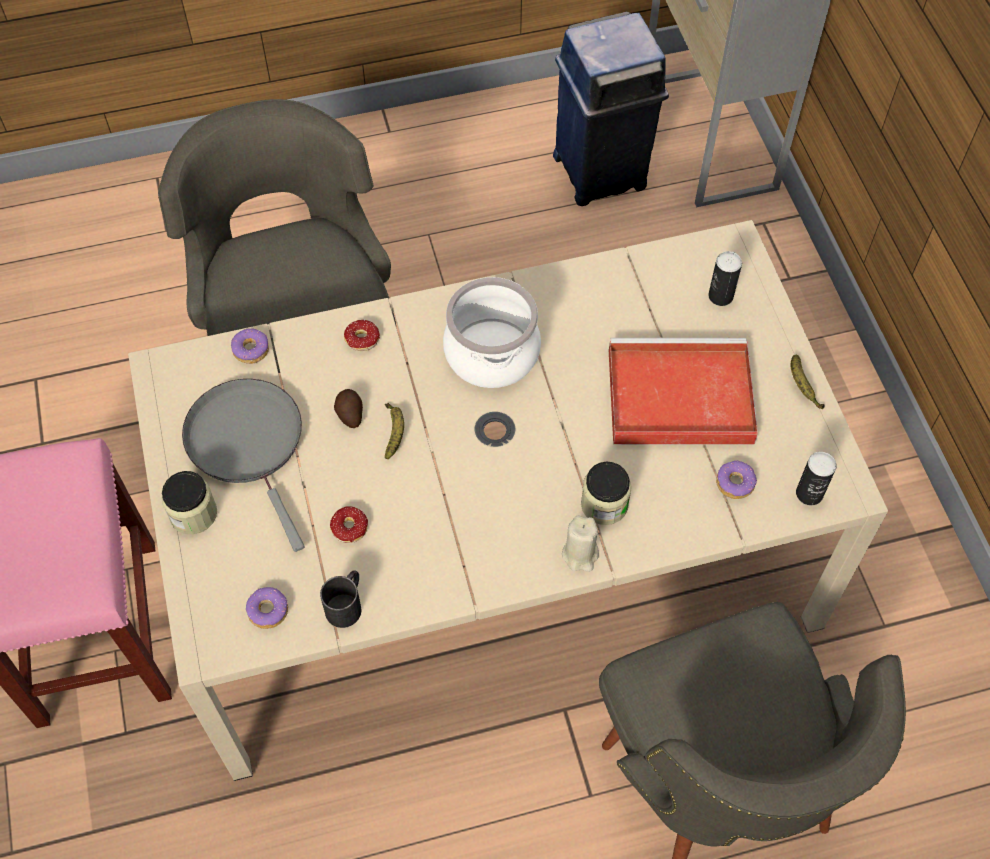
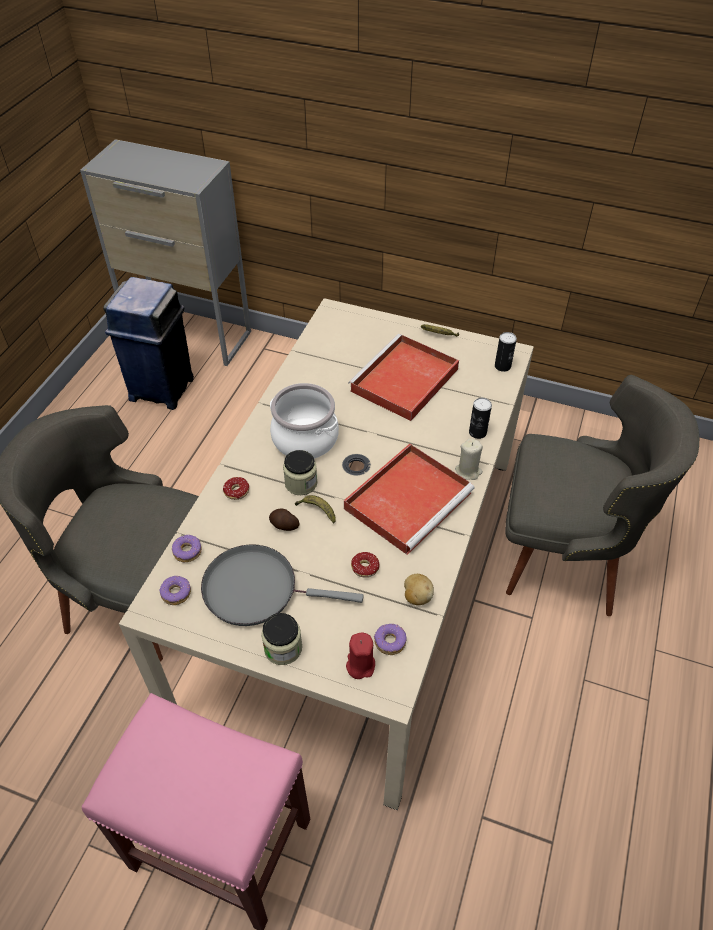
camera: 55 degrees left, 10 degrees down
black mug [320,570,361,628] -> potato [404,574,434,605]
jar [581,462,632,525] -> jar moved to [283,450,317,495]
can [708,251,742,306] -> can moved to [469,398,492,439]
donut [716,461,757,499] -> donut moved to [159,576,191,605]
none -> red tray [344,444,474,555]
none -> red candle [346,633,375,679]

